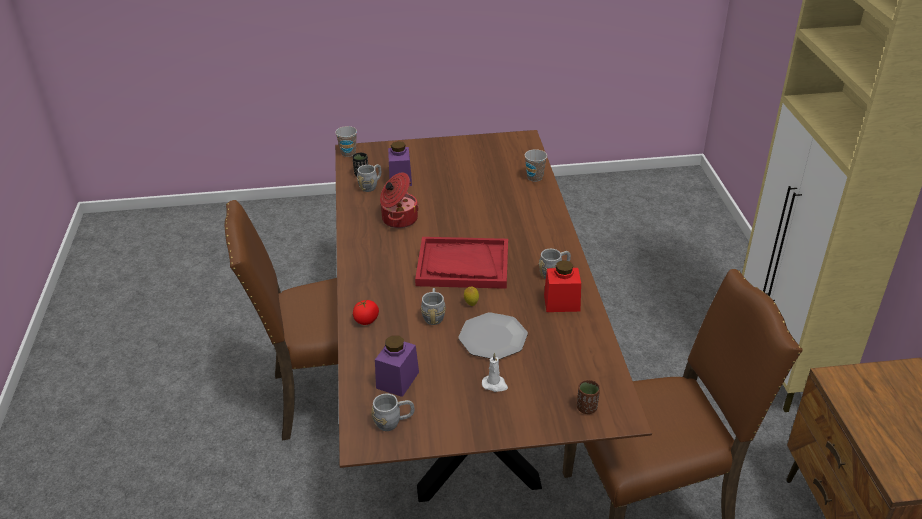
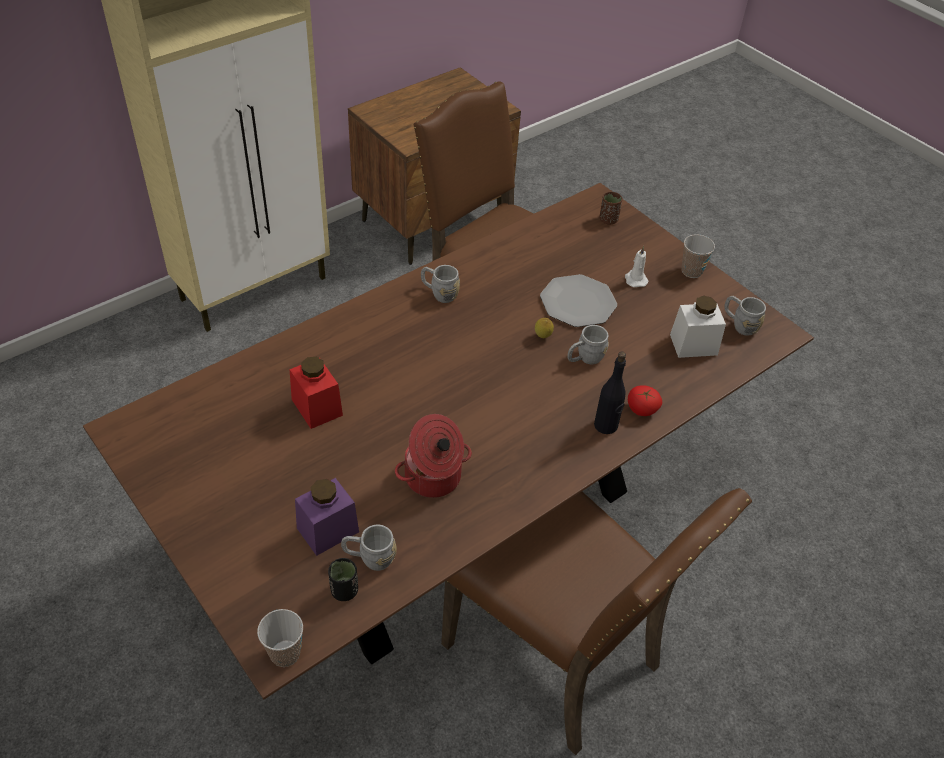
camera: 125 degrees left, 10 degrees up
purple jar [375,335,419,397] -> white jar [670,296,726,358]
red tray [415,237,508,289] -> none
cup [525,149,547,182] -> cup moved to [682,234,715,278]
red jar [544,260,581,312] -> red jar moved to [290,357,343,429]
none -> black bottle [594,352,626,434]

